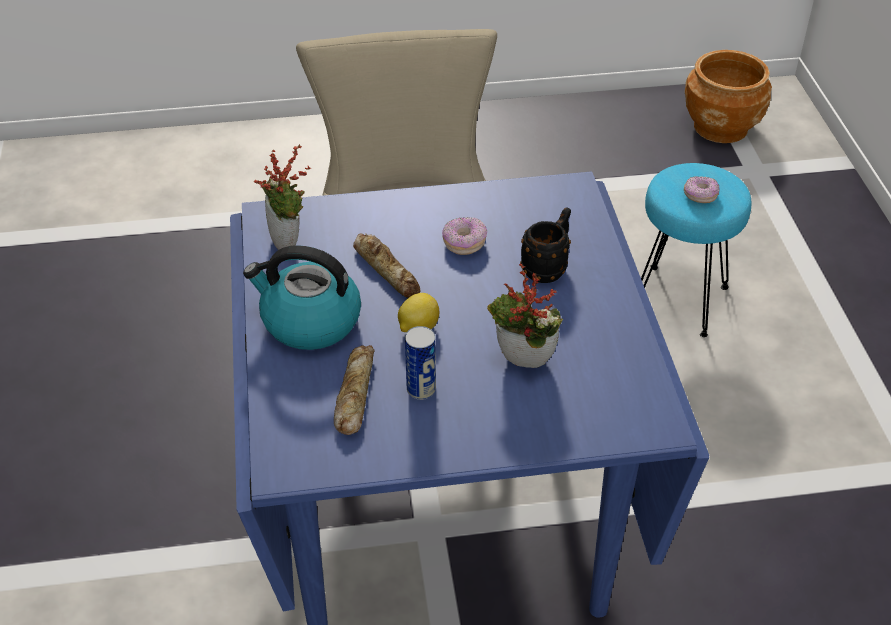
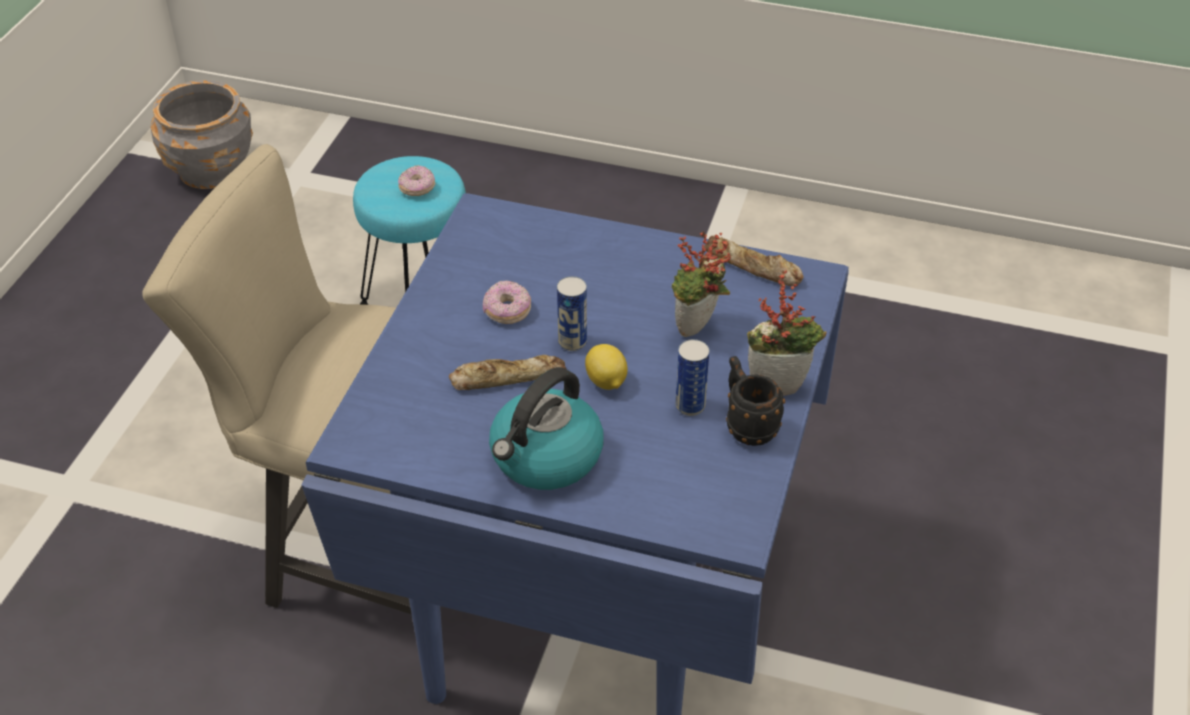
camera: 65 degrees left, 0 degrees up
potted plant [254,144,311,250] -> potted plant moved to [747,270,827,396]
bread [334,345,375,435] -> bread moved to [704,235,804,286]
black mug [520,207,571,283] -> black mug moved to [726,356,785,446]
brown planter [685,50,772,143] -> grey planter [151,80,253,189]
none -> can [557,276,587,351]

